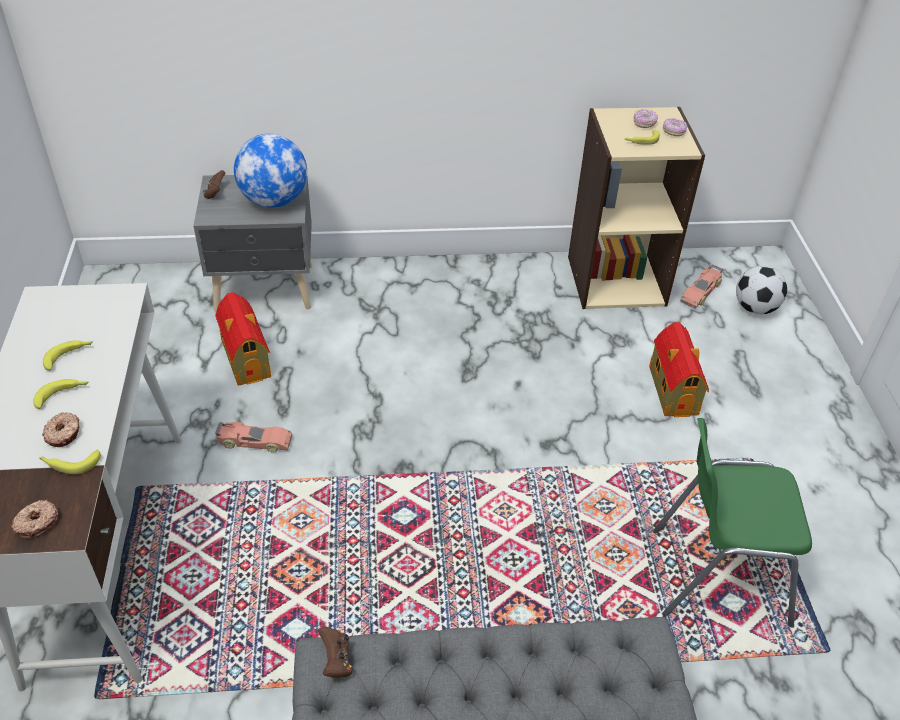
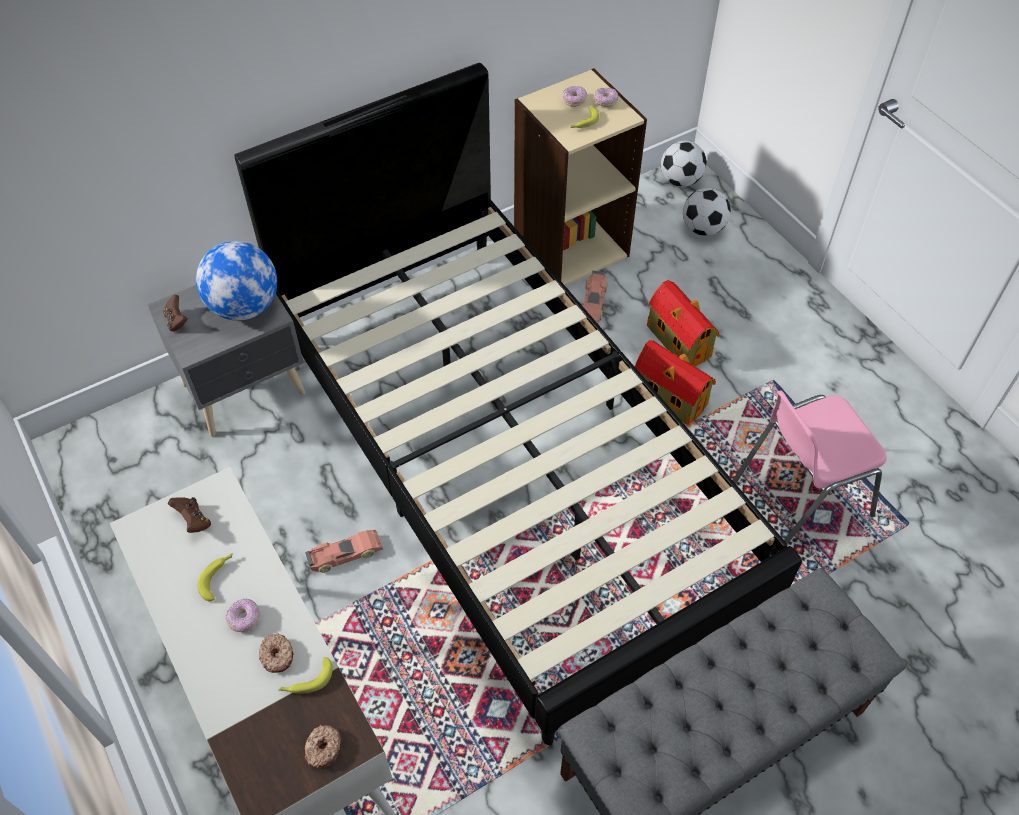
camera: 25 degrees left, 10 degrees up
banana [33,379,88,409] -> donut [226,598,260,632]
toy house [215,292,271,386] -> toy house moved to [635,340,716,425]
brown game controller [318,626,353,678] -> brown game controller moved to [168,497,211,533]
green chair [653,418,812,627] -> pink chair [733,390,887,544]
toy car [680,264,723,309] -> toy car moved to [583,271,608,325]
none -> black bed [234,63,802,746]
none -> football [661,141,707,187]

